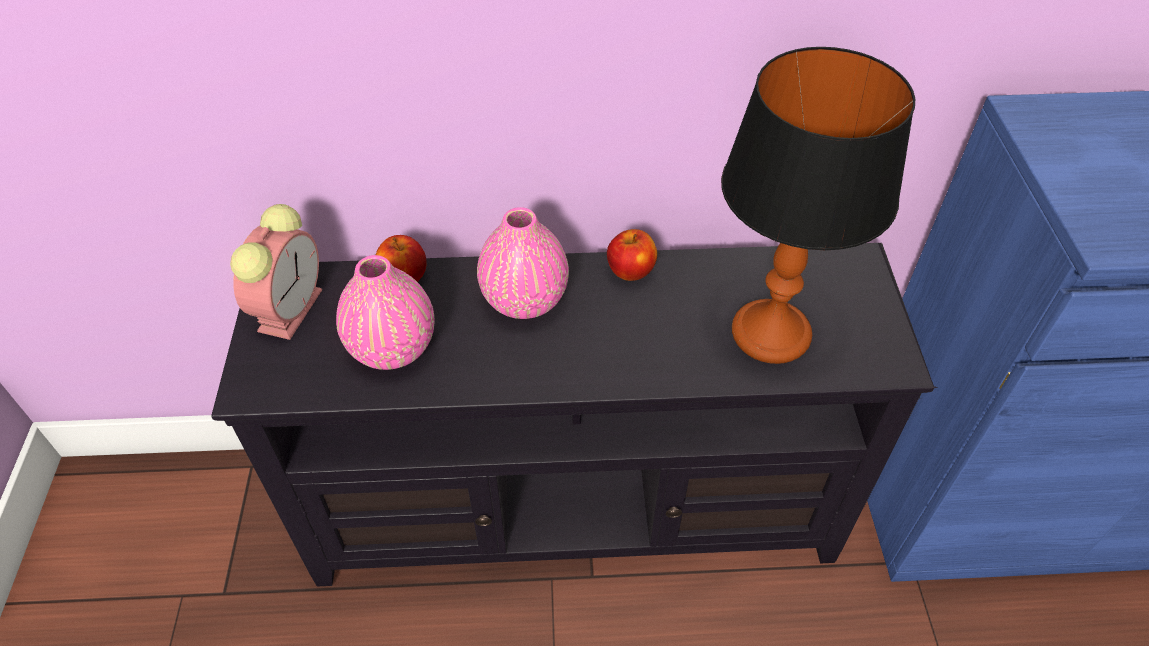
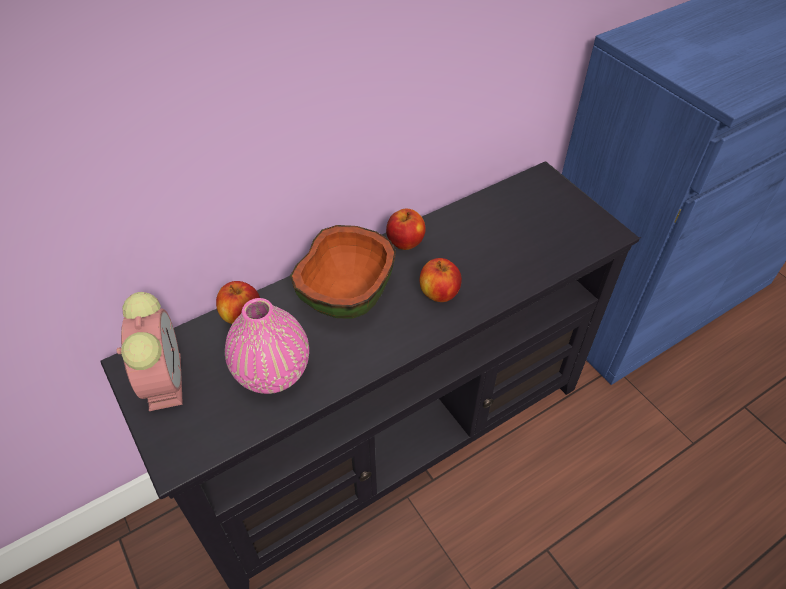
camera: 30 degrees left, 0 degrees up
pink vase [477,207,569,319] -> bowl [290,225,396,319]
table lamp [721,47,915,364] -> none
none -> apple [419,258,462,302]

